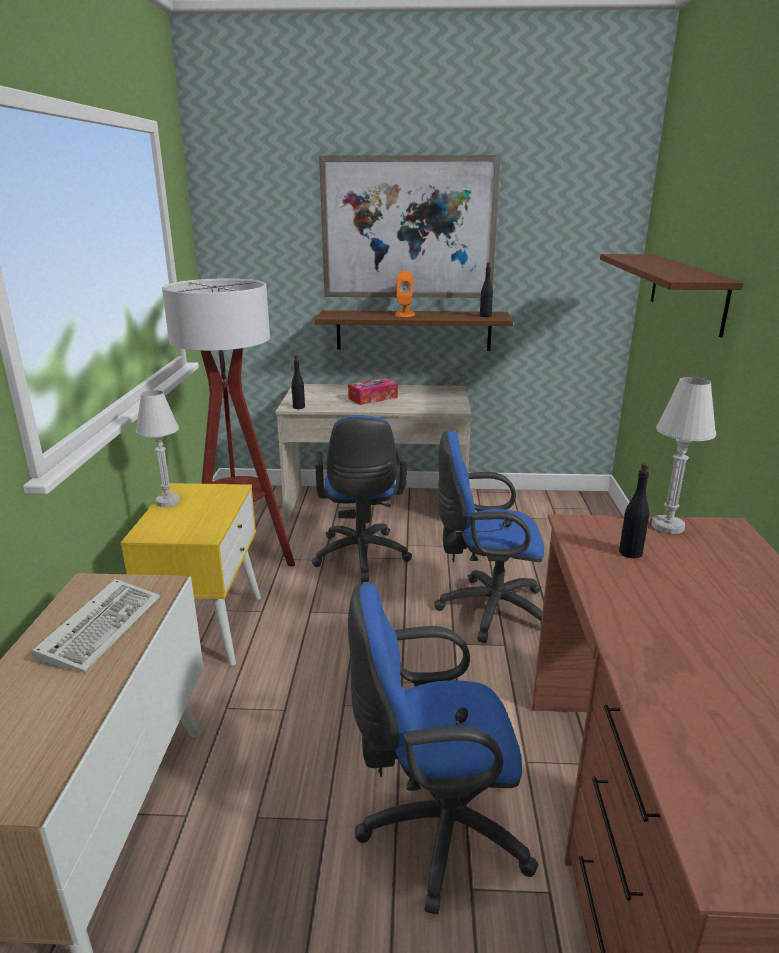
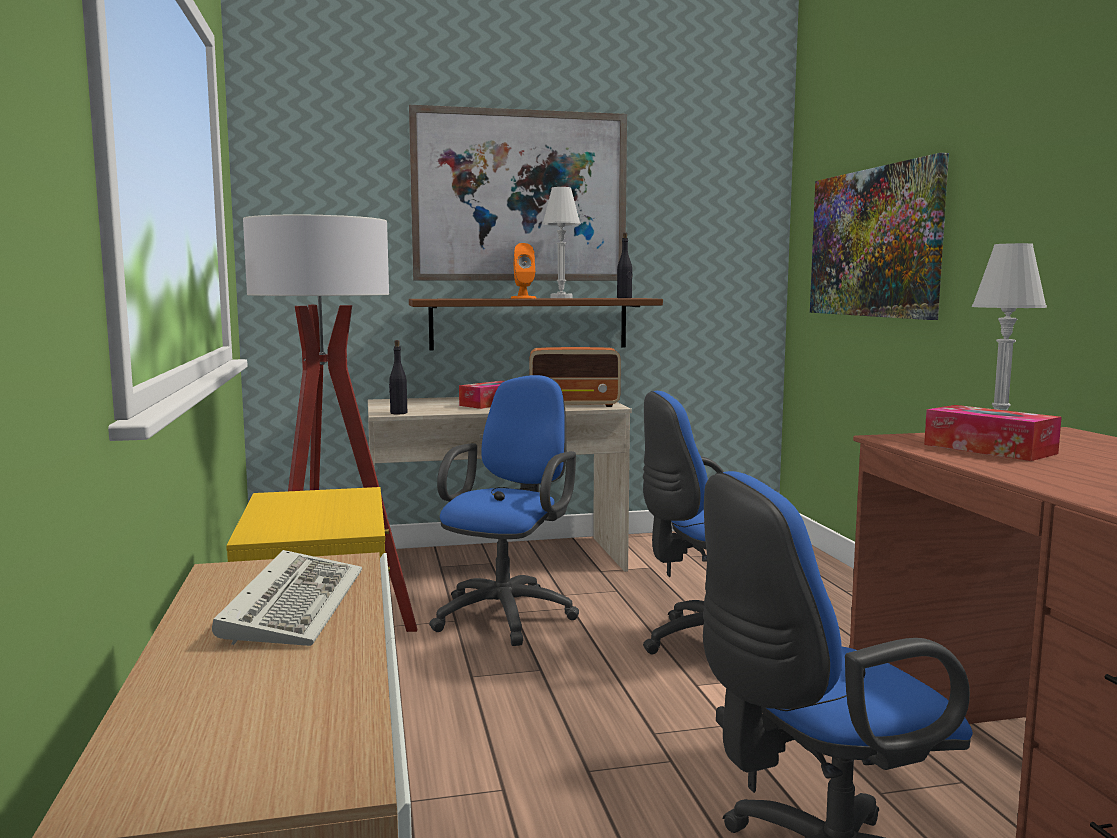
camera: 15 degrees left, 15 degrees down
white table lamp [136,390,180,507] -> white table lamp moved to [542,187,580,298]
blue office chair [312,415,412,582] -> blue office chair turned 135 degrees counterclockwise [429,375,579,646]
brown shelf [600,254,743,338] -> picture [810,153,949,320]
black bottle [619,463,649,558] -> tissue box [924,405,1062,461]
none -> radio [529,347,621,407]

